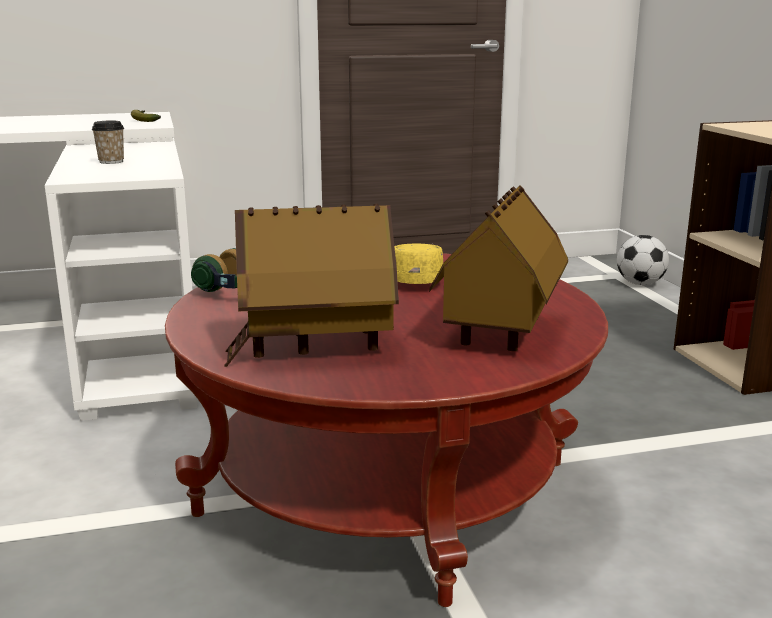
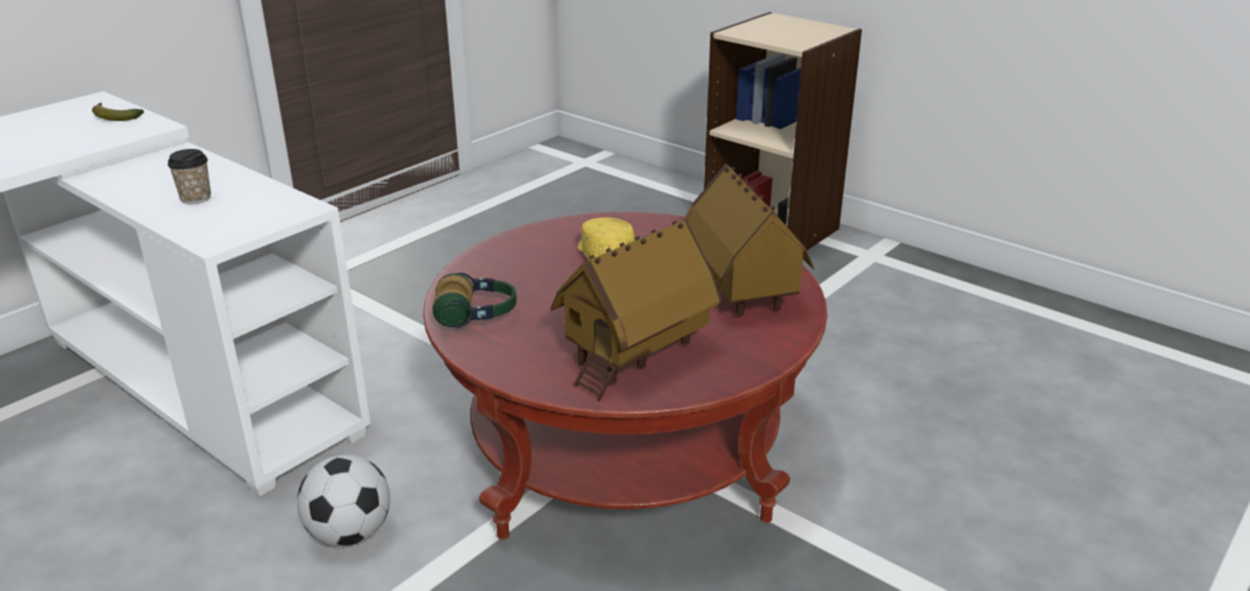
camera: 35 degrees left, 10 degrees up
football [617,235,669,285] -> football moved to [297,454,390,546]

